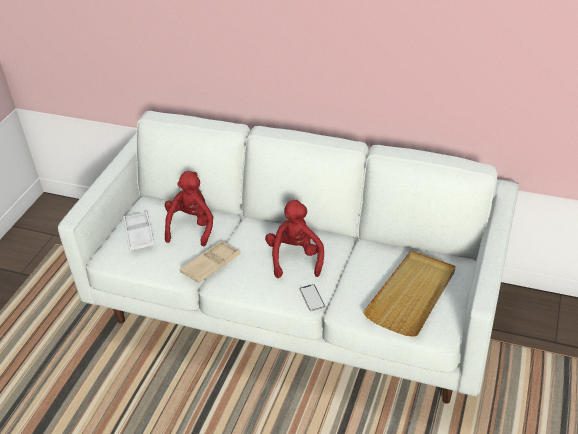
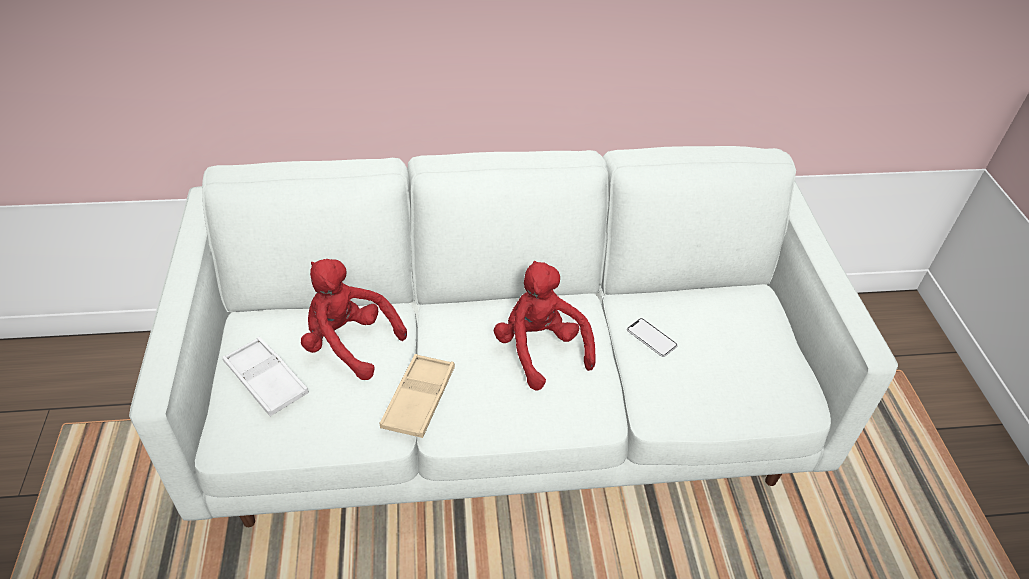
camera: 30 degrees left, 5 degrees up
red plush toy [165,171,213,246] -> red plush toy turned 45 degrees counterclockwise [301,259,407,380]
phone [299,284,325,311] -> phone moved to [627,318,678,357]
beige tray [363,251,456,337] -> none

